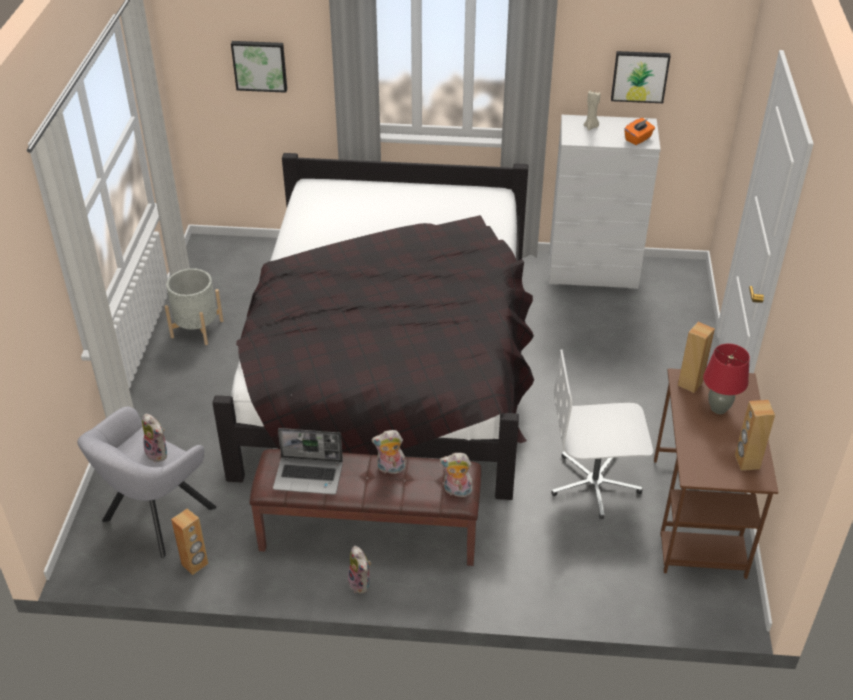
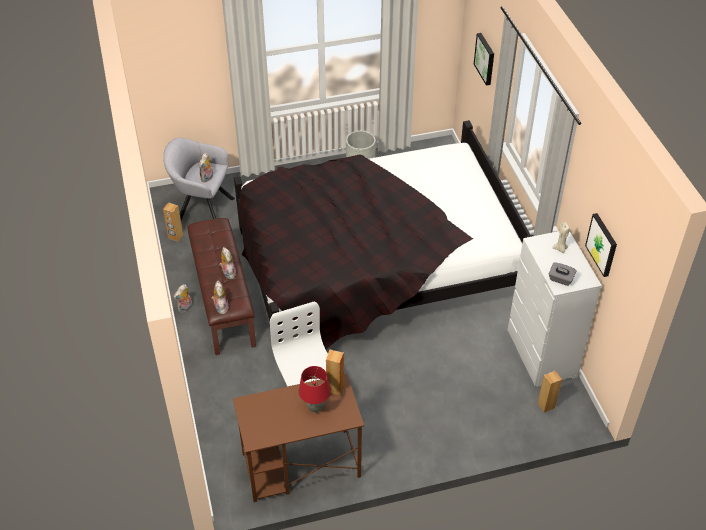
camera: 70 degrees right, 5 degrees up
laptop [273,428,343,495] -> none
orange tissue box [624,118,655,145] -> grey tissue box [549,262,577,286]
brown speaker [735,400,775,471] -> brown speaker moved to [537,371,562,413]

